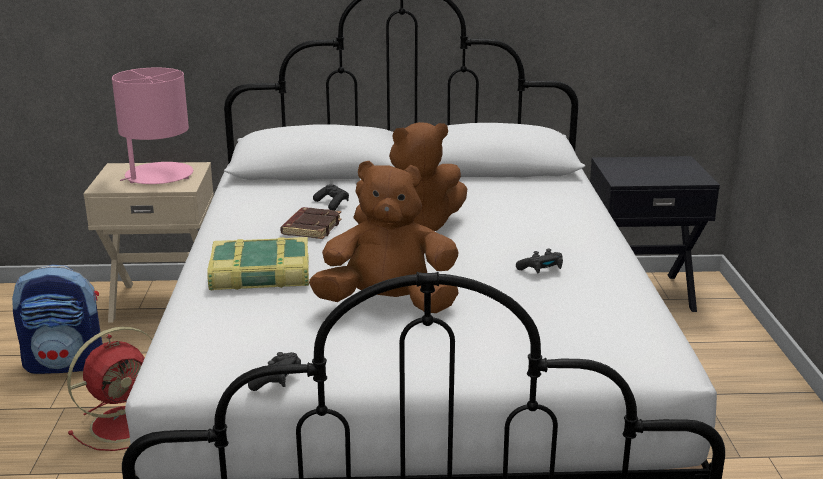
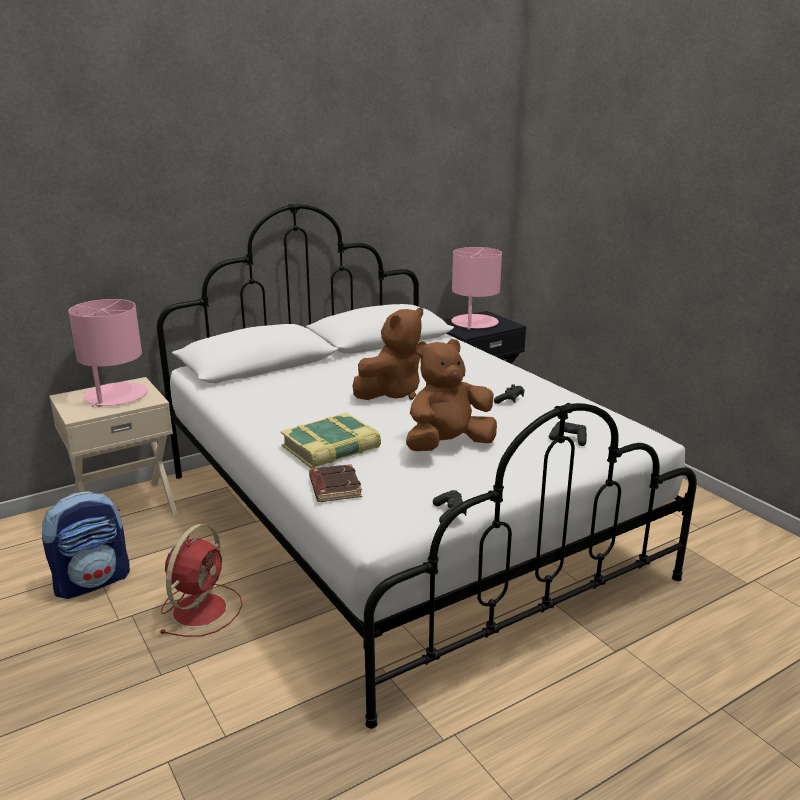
camera: 30 degrees left, 0 degrees up
brown book [280,207,342,239] -> brown book moved to [309,464,362,502]
black game controller [313,184,349,211] -> black game controller moved to [549,421,587,446]
none -> pink table lamp [451,247,502,330]

